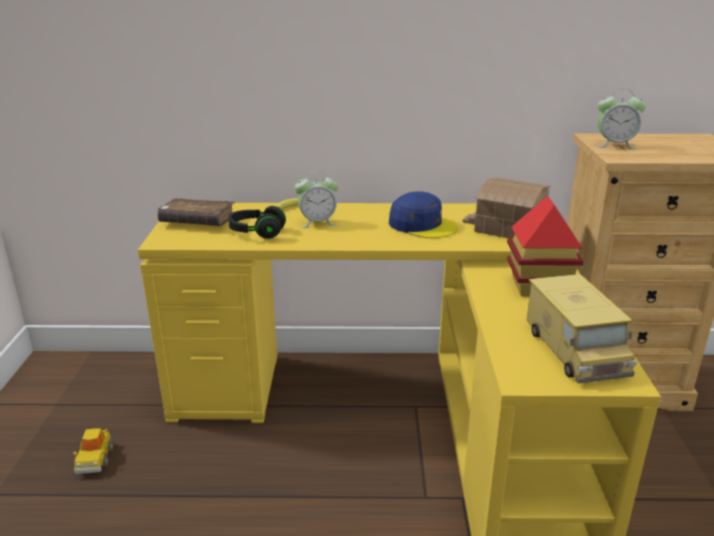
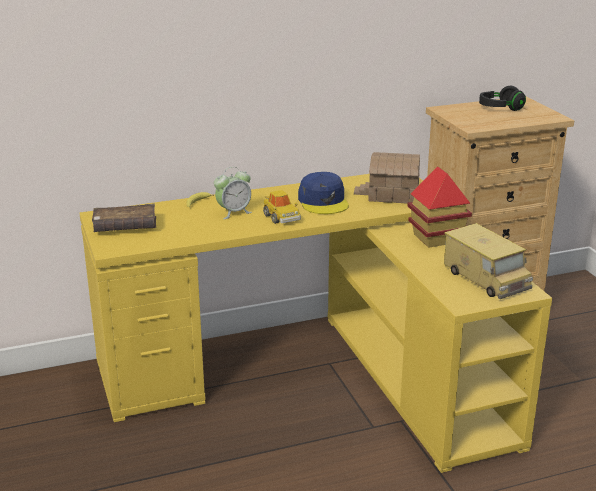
camera: 20 degrees left, 0 degrees up
toy car [73,429,113,474] -> toy car moved to [263,190,301,224]
black headphones [228,206,286,239] -> black headphones moved to [479,86,526,111]
blue cap [389,192,458,238] -> blue cap turned 60 degrees clockwise [298,172,349,214]
alarm clock [597,89,646,149] -> none

